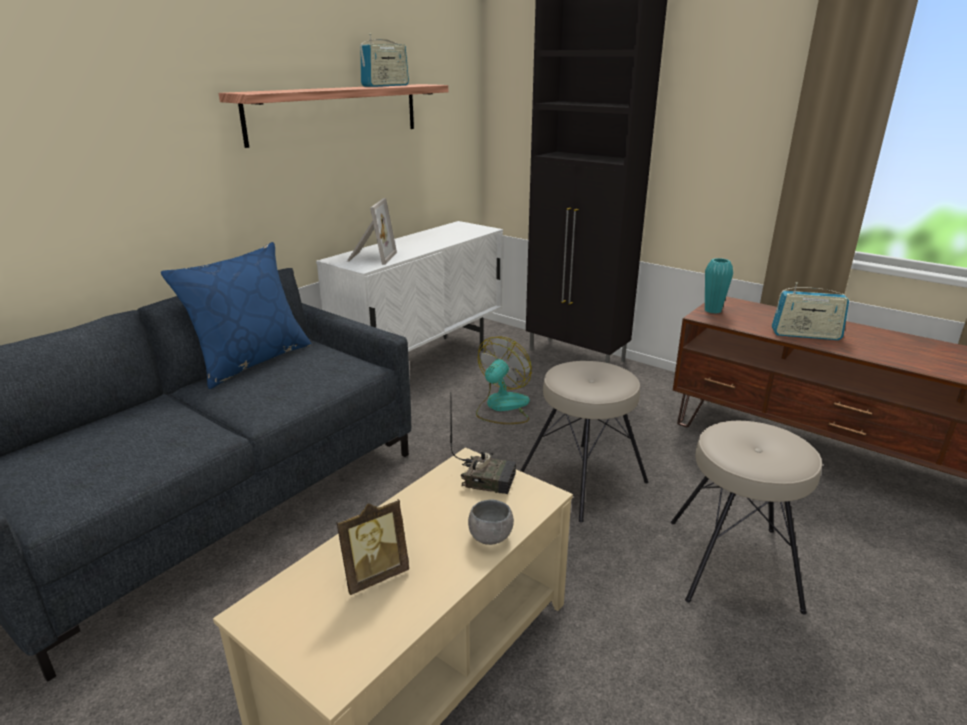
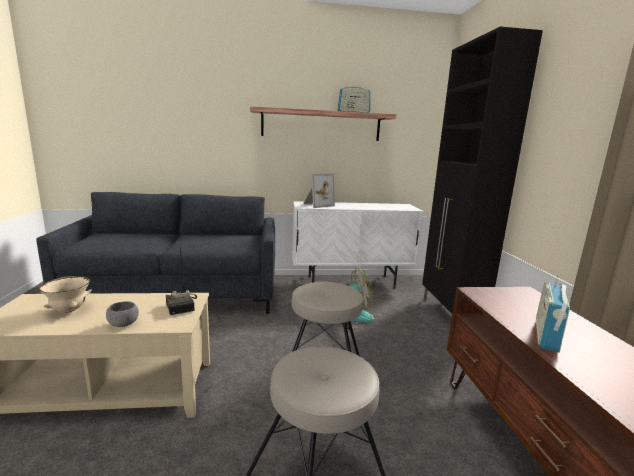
camera: 45 degrees right, 10 degrees down
blue pillow [161,242,312,389] -> none
picture frame [336,499,409,595] -> beige bowl [39,276,91,312]
turquoise vase [705,258,733,314] -> none
radio [772,282,849,340] -> radio turned 60 degrees clockwise [536,276,570,353]

